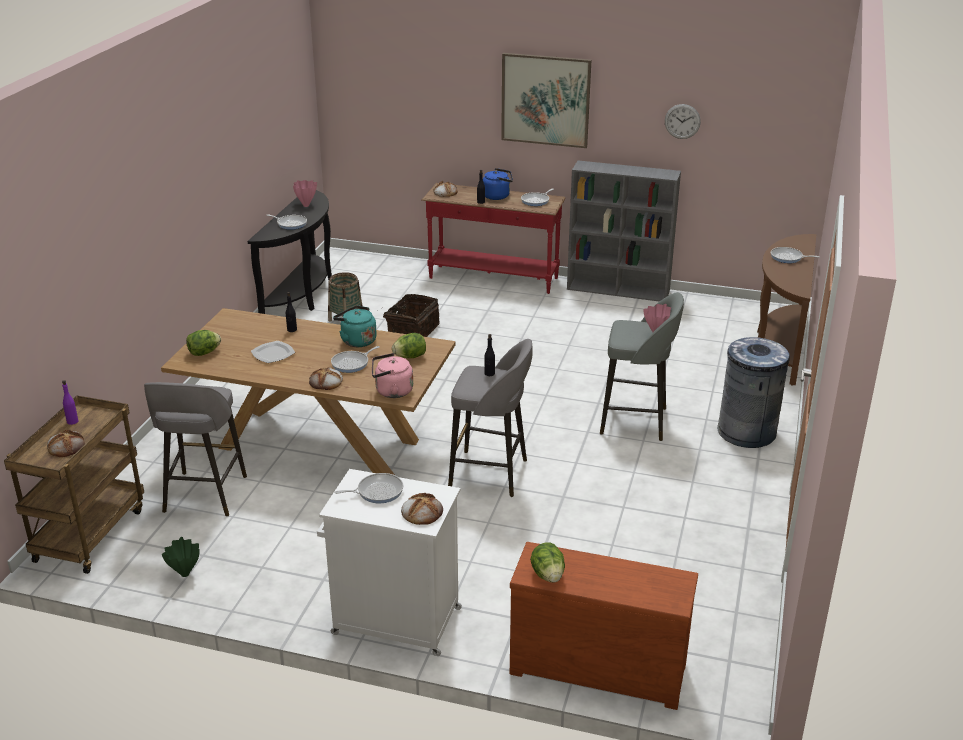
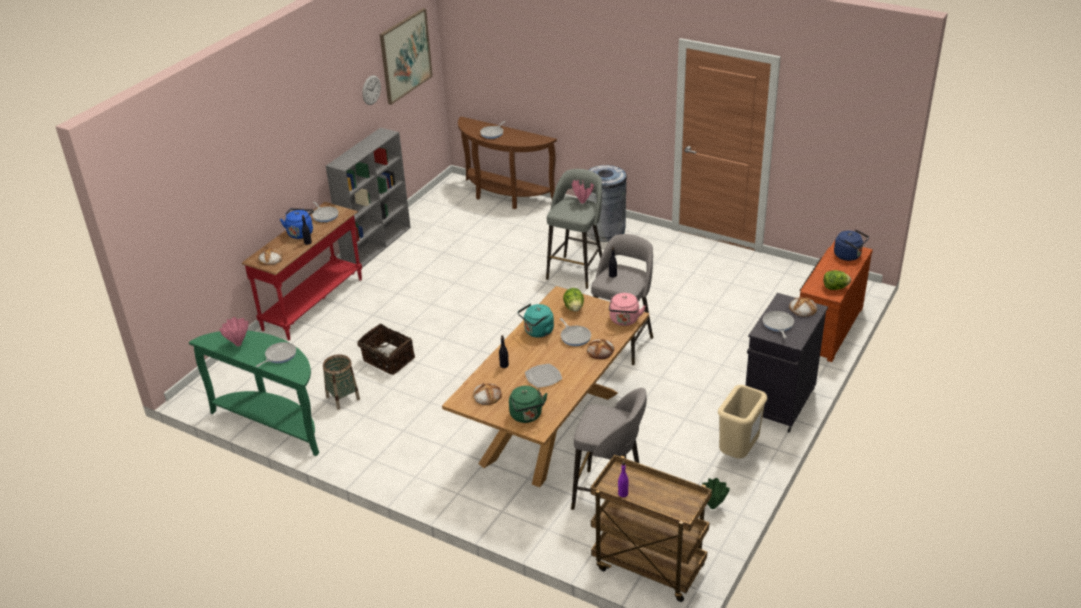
camera: 75 degrees left, 5 degrees up
bread [47,430,85,457] -> bread moved to [473,383,502,405]
lettuce [186,330,221,356] -> green kettle [509,386,547,423]
black console table [248,190,332,314] -> green console table [189,331,319,456]
white cabinet [317,469,462,656] -> black cabinet [745,293,828,433]
picture [501,53,591,148] -> picture moved to [380,8,433,105]
none -> beige trash can [718,385,768,459]
none -> blue kettle [834,230,869,261]

